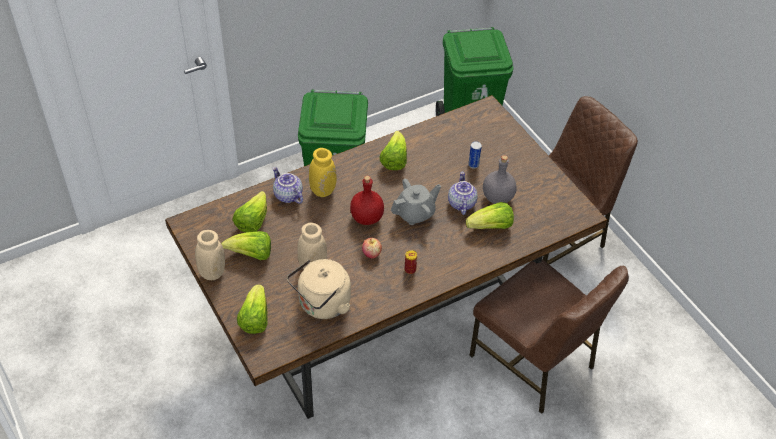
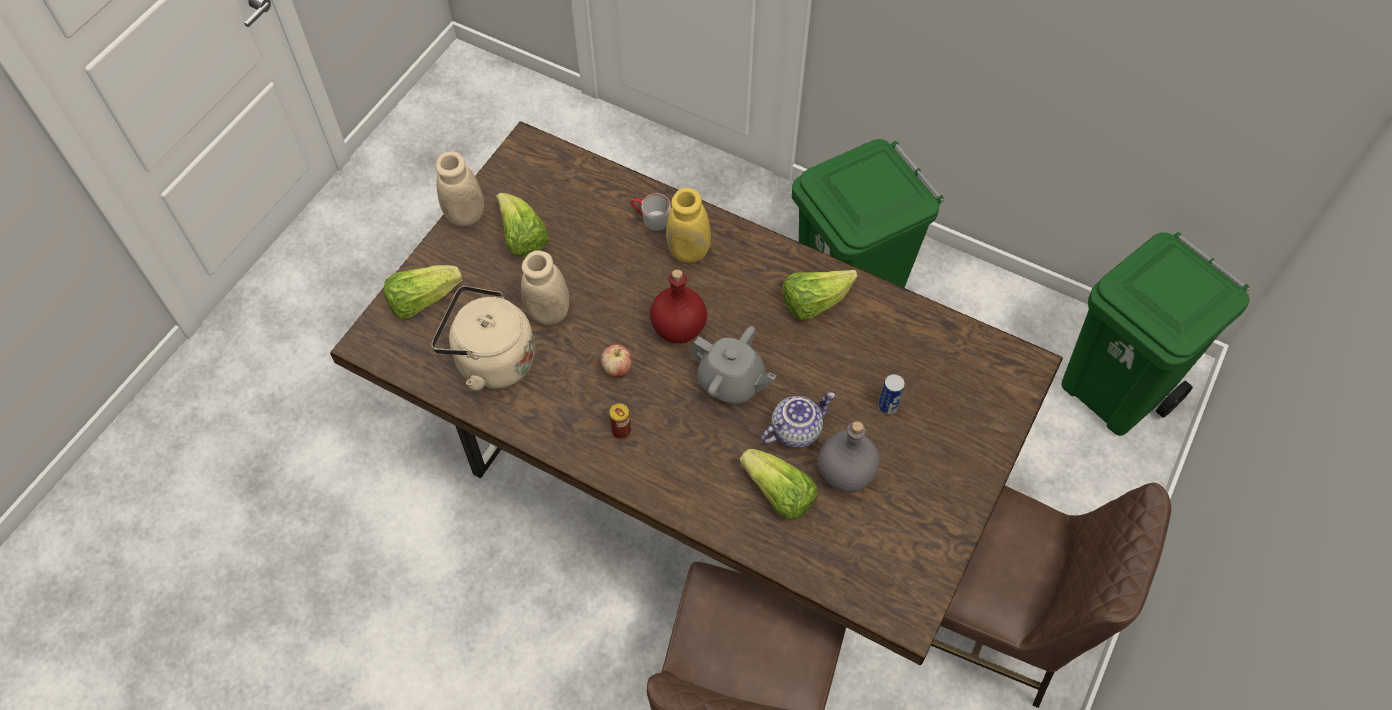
camera: 60 degrees right, 10 degrees up
lettuce [232,191,267,232] -> none
teapot [272,167,303,204] -> grey mug [631,194,671,231]

